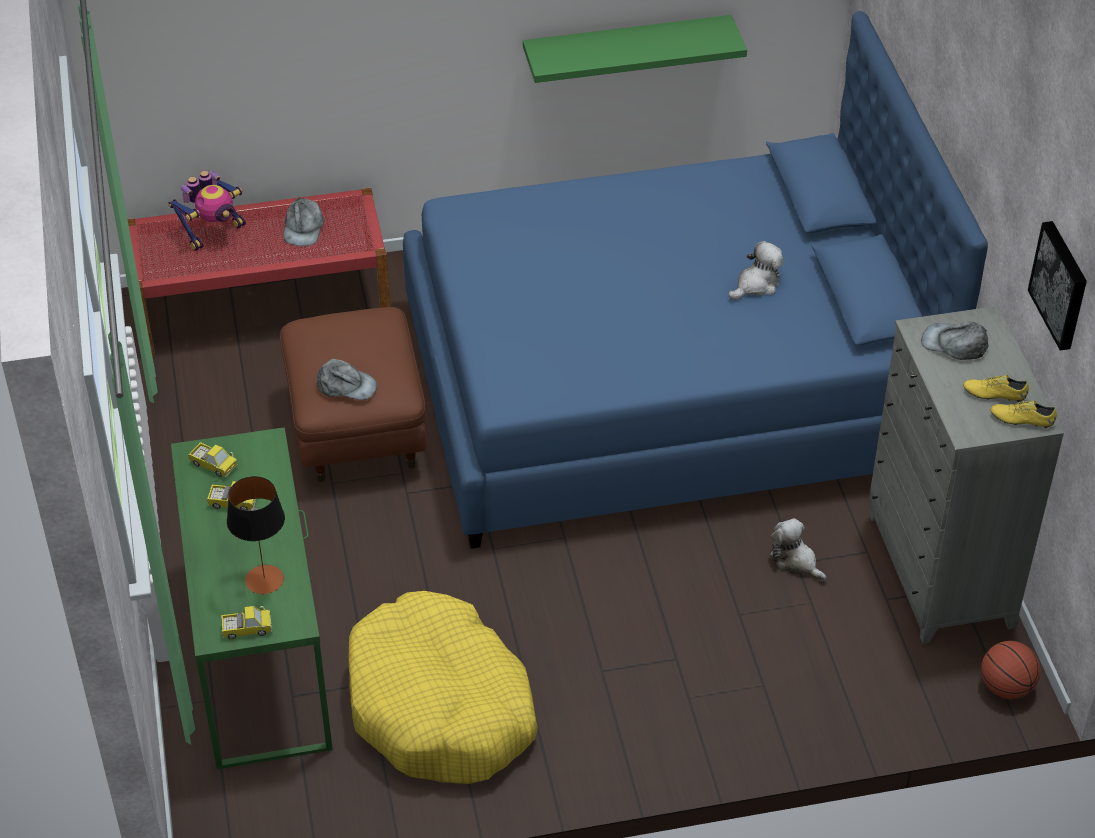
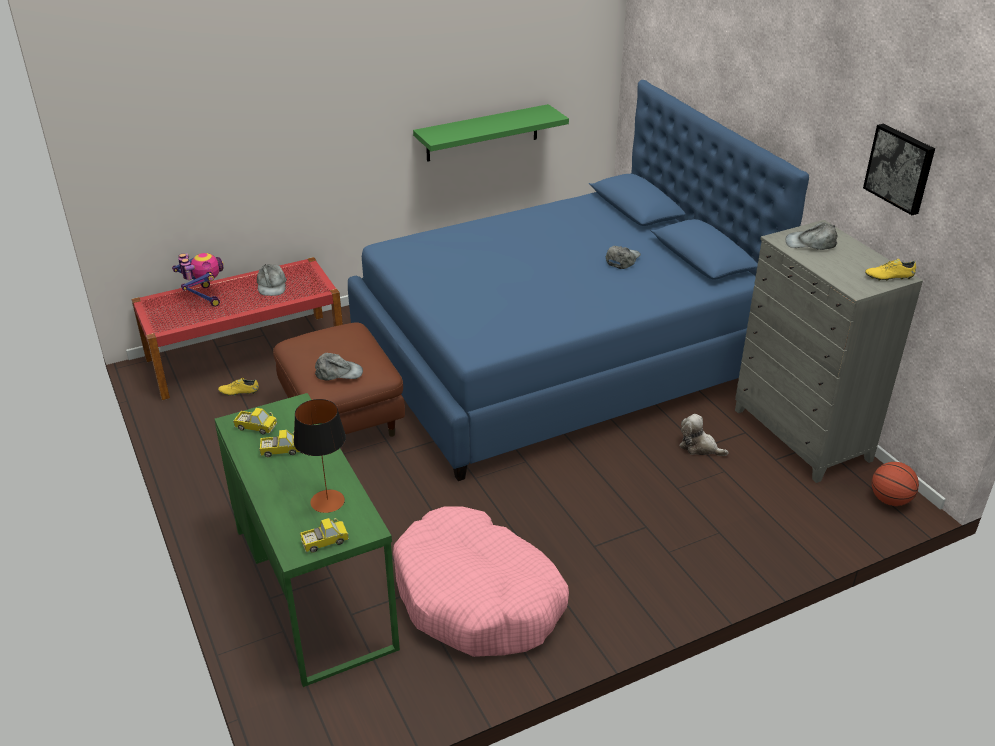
camera: 15 degrees left, 10 degrees down
toy robot [169,171,246,251] -> toy robot turned 60 degrees counterclockwise [172,253,223,307]
yellow dog bed [349,591,538,784] -> pink dog bed [393,507,569,657]
plush toy [728,241,784,300] -> grey cap [606,246,641,269]
yellow shoe [964,375,1029,402] -> yellow shoe moved to [218,378,259,396]

